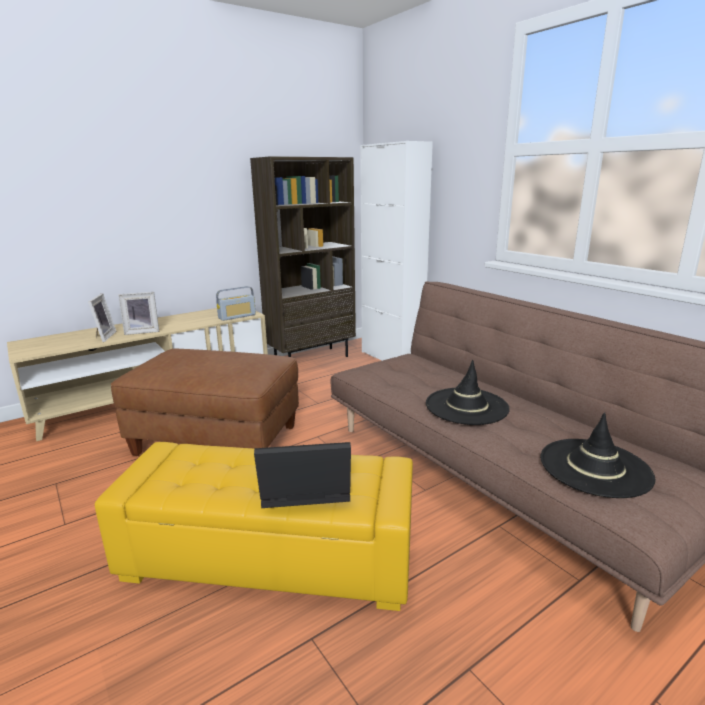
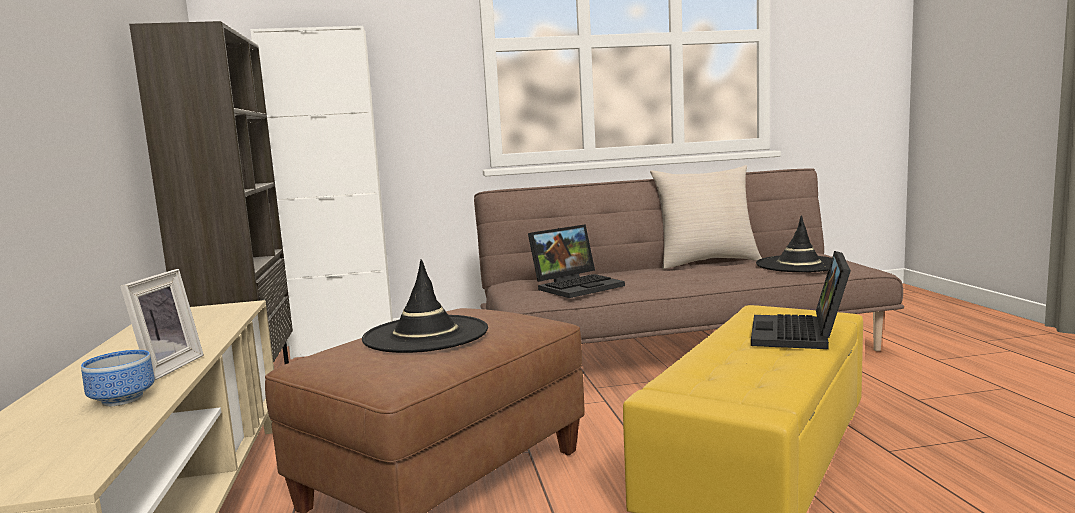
camera: 65 degrees left, 10 degrees down
picture frame [88,293,116,342] -> bowl [81,350,155,406]
radio [216,286,256,321] -> none
black hat [426,360,510,425] -> black hat moved to [362,259,488,353]
none -> laptop [528,224,625,298]
none -> beige pillow [650,165,762,269]

